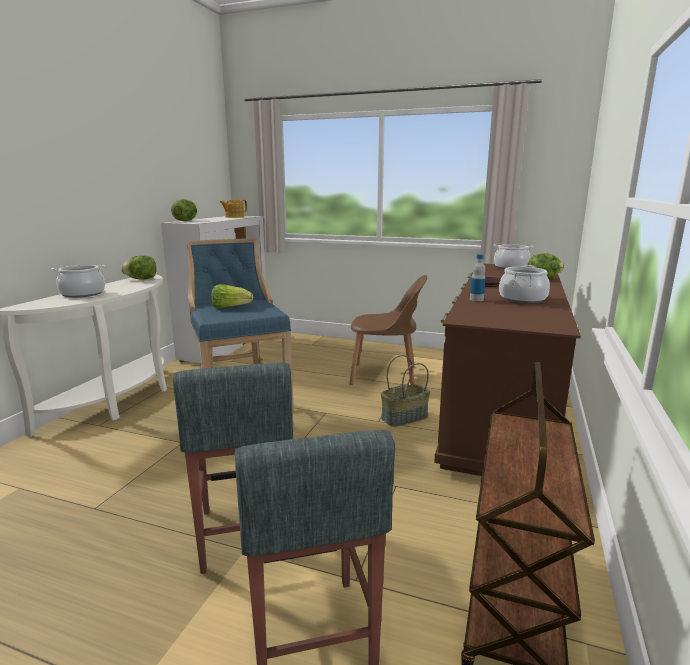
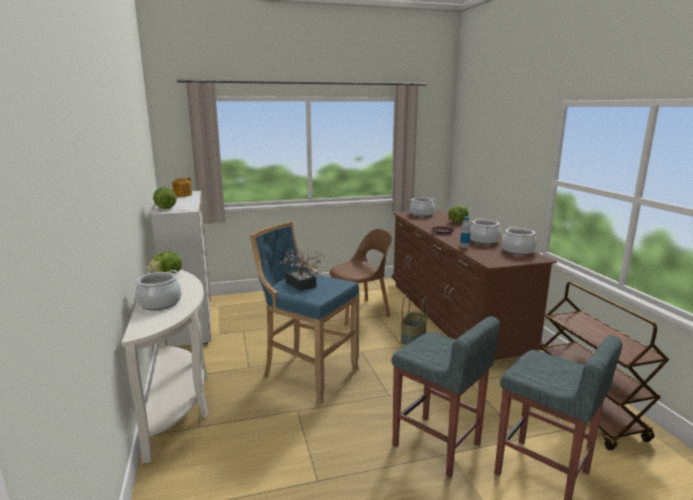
camera: 35 degrees left, 0 degrees up
lettuce [211,284,253,308] -> potted plant [280,250,325,291]
none -> cooking pot [502,226,537,255]

